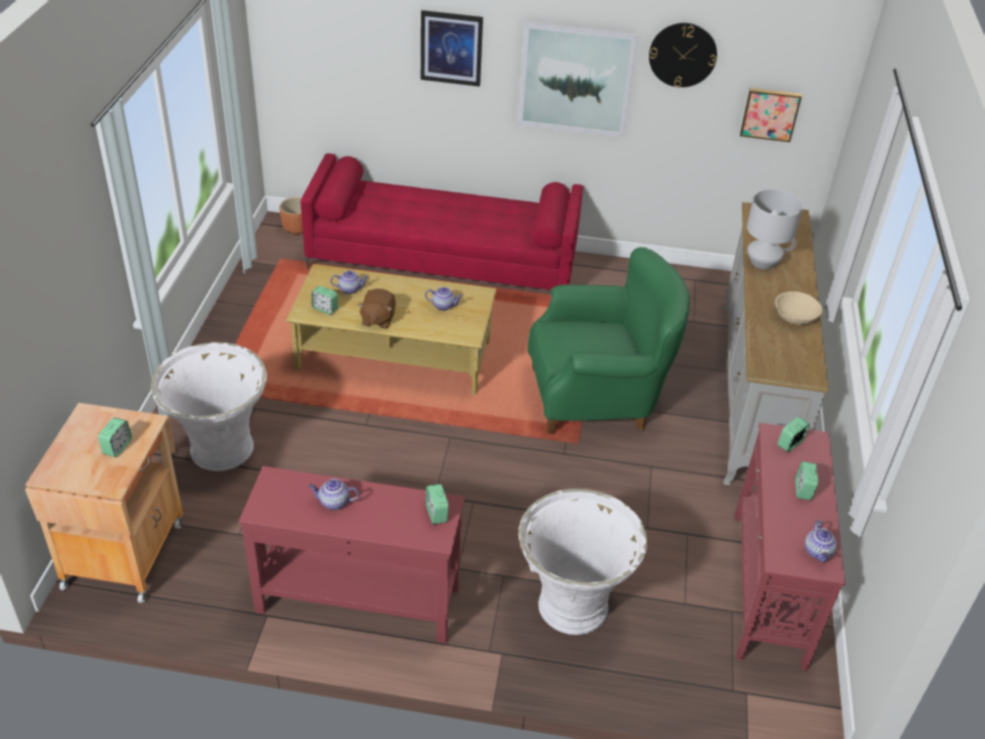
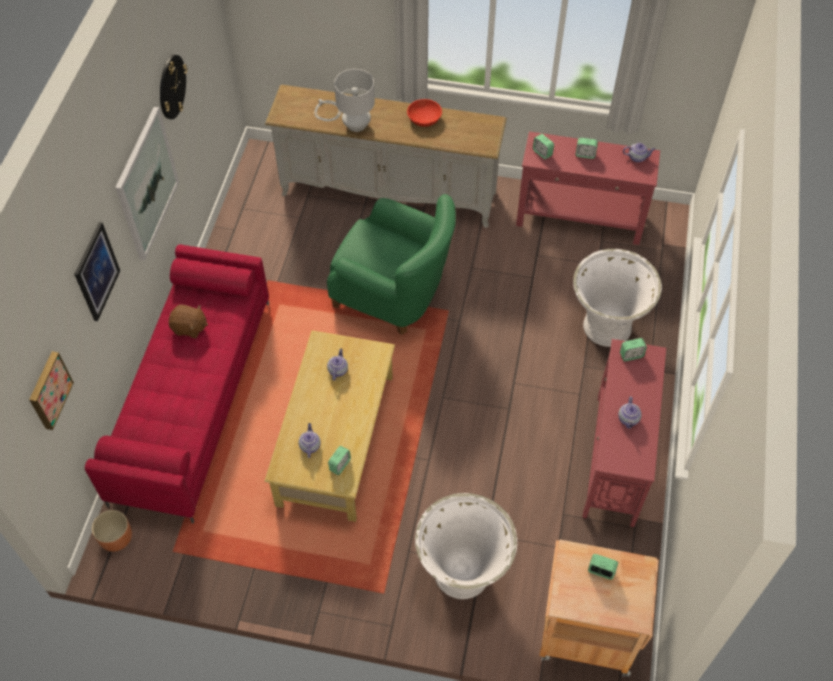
camera: 85 degrees left, 15 degrees up
brown plush toy [358,289,396,329] -> brown plush toy moved to [169,305,208,338]
green armchair [528,247,690,434] -> green armchair turned 120 degrees clockwise [327,194,456,335]
picture [740,88,802,142] -> picture moved to [29,351,74,430]
beige bowl [775,291,822,325] -> red bowl [407,99,442,127]

